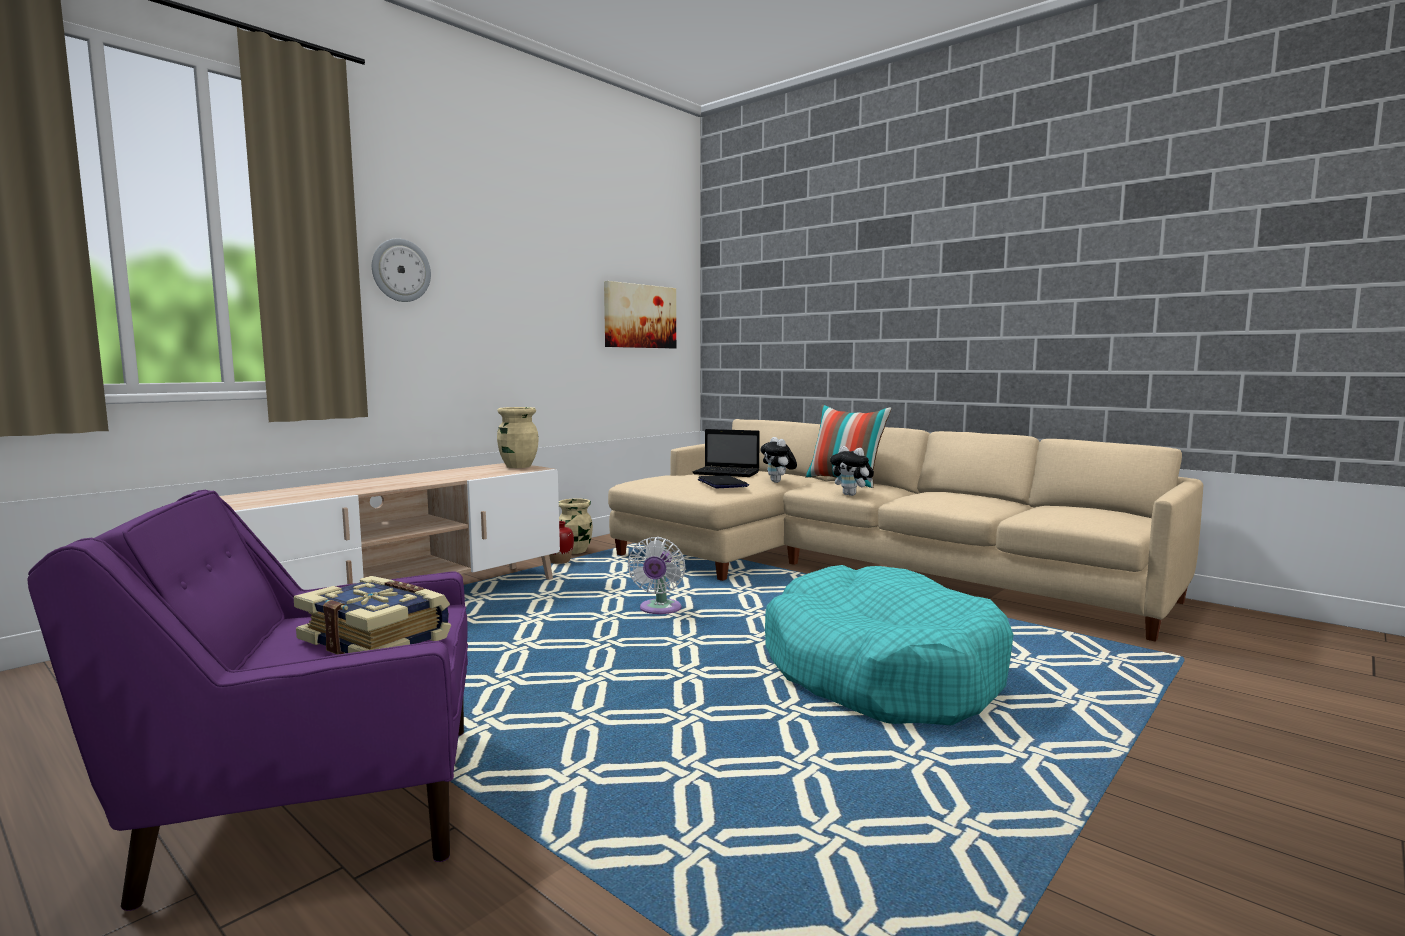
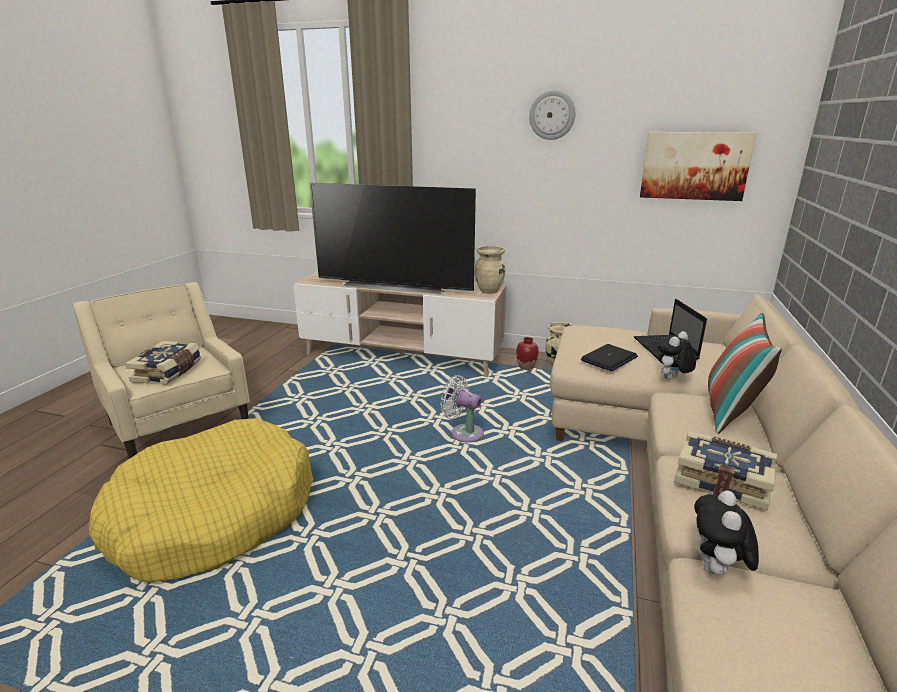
camera: 65 degrees right, 15 degrees up
purple armchair [27,490,468,911] -> beige armchair [73,282,250,459]
wall clock [372,238,431,302] -> wall clock moved to [529,90,575,140]
white fan [628,537,685,614] -> white fan turned 45 degrees clockwise [441,375,484,443]
turquoise dog bed [765,565,1014,725] -> none
plush toy [830,446,874,496] -> plush toy moved to [694,491,759,577]
none -> yellow dog bed [89,418,313,583]
none -> television [310,183,476,295]
none -> book [674,431,777,510]

